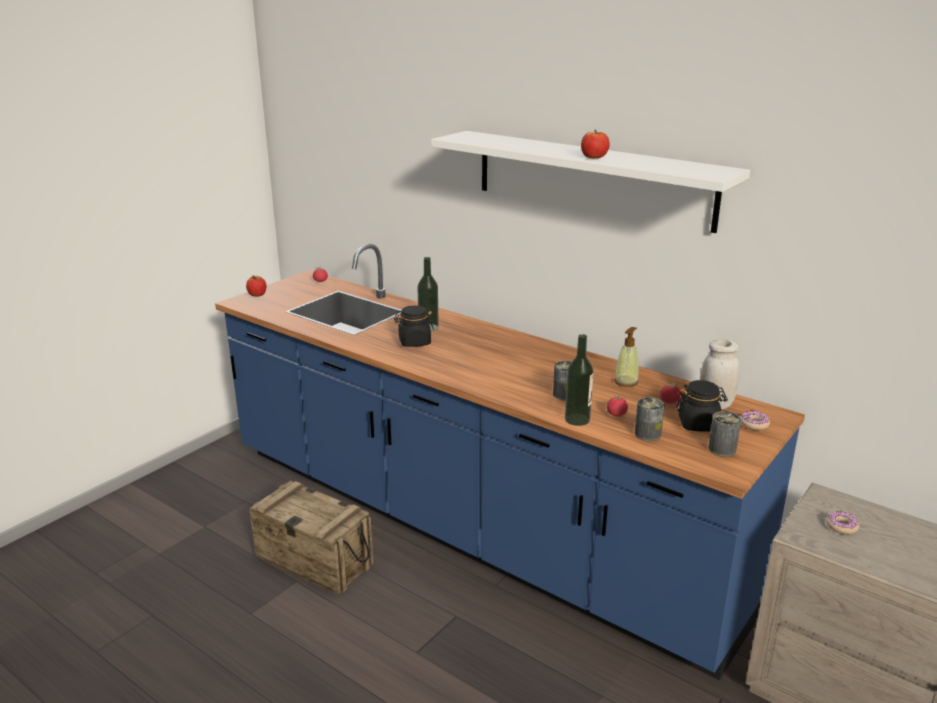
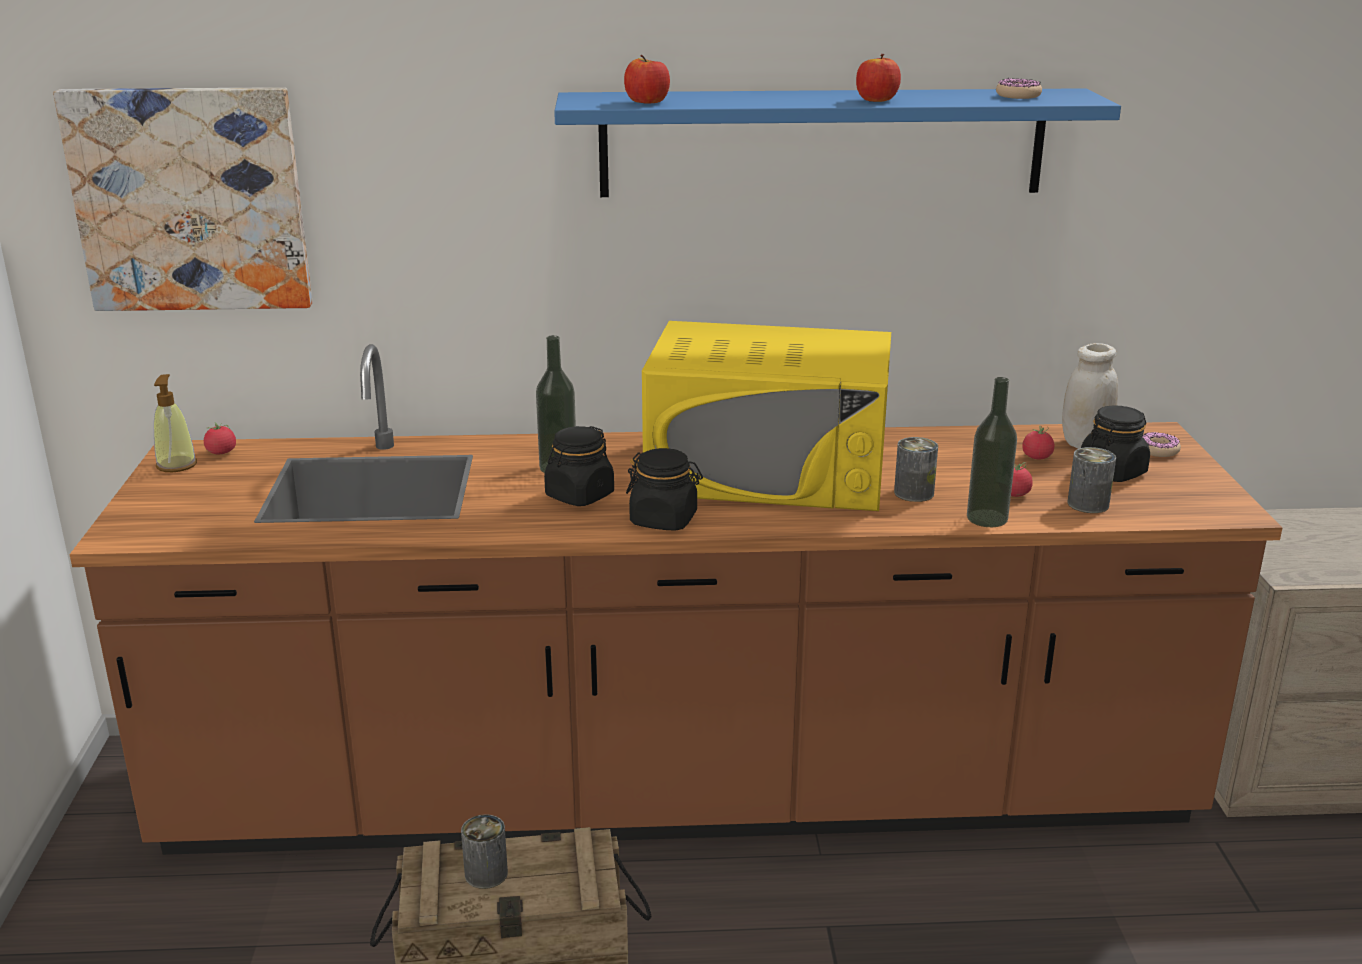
camera: 40 degrees left, 0 degrees up
blue counter [215,244,805,680] -> brown counter [69,344,1282,855]
apple [246,275,266,297] -> apple moved to [624,55,670,104]
white shelf [431,131,750,233] -> blue shelf [554,88,1121,197]
soap dispenser [614,327,639,387] -> soap dispenser moved to [154,374,197,472]
can [708,411,741,457] -> can moved to [461,814,508,889]
donut [826,511,859,534] -> donut moved to [996,78,1042,99]
none -> picture [53,87,312,311]
none -> black jar [626,448,703,531]
none -> yellow microwave [642,321,891,511]

